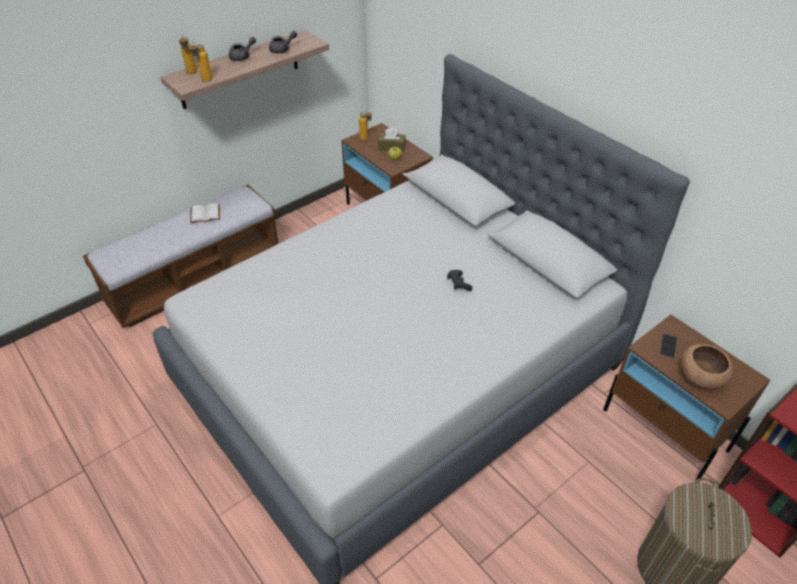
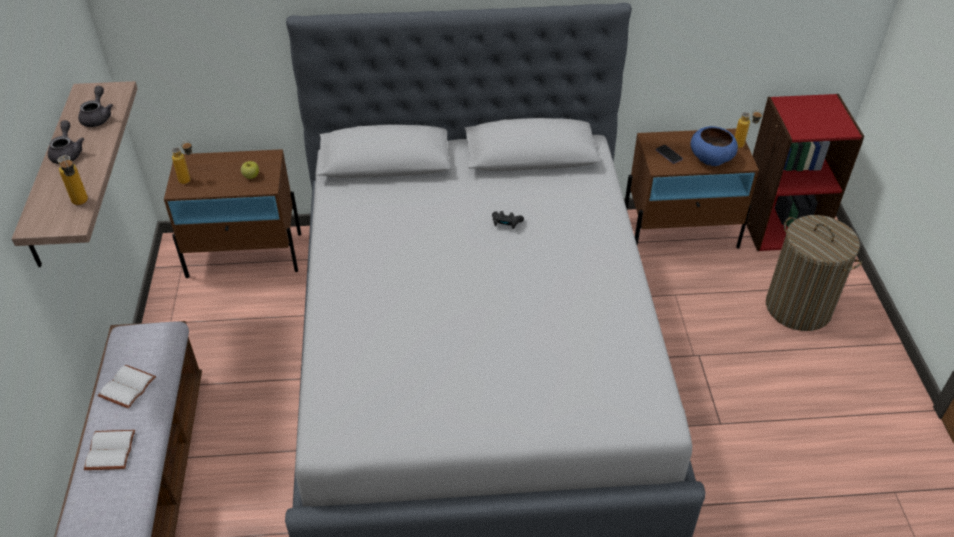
camera: 55 degrees left, 0 degrees up
bottle [179,35,197,74] -> bottle moved to [735,110,763,148]
brown tissue box [378,127,406,152] -> none
brown bowl [680,344,733,389] -> blue bowl [691,126,738,166]
none -> white book [84,430,135,470]

